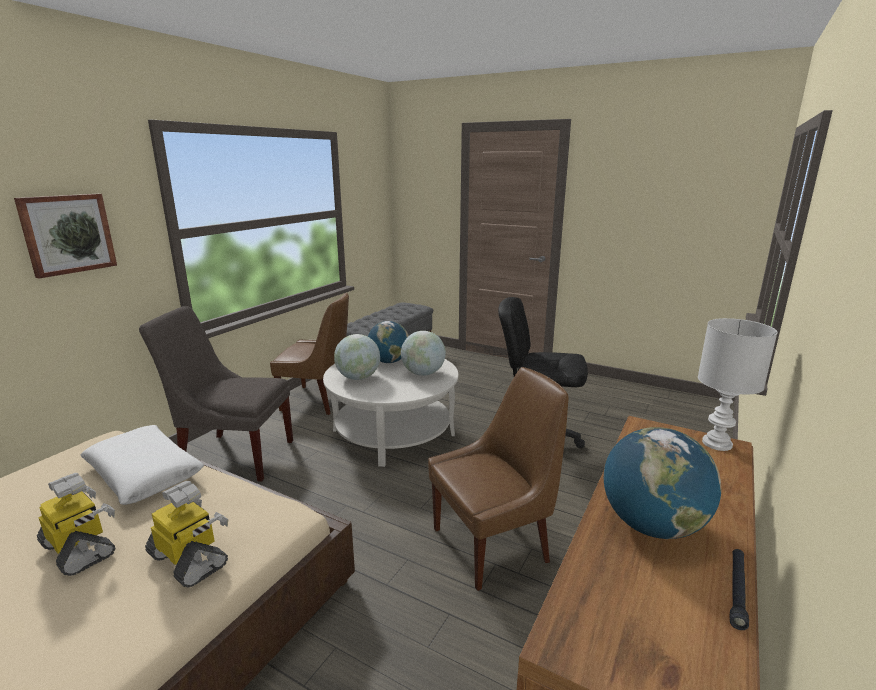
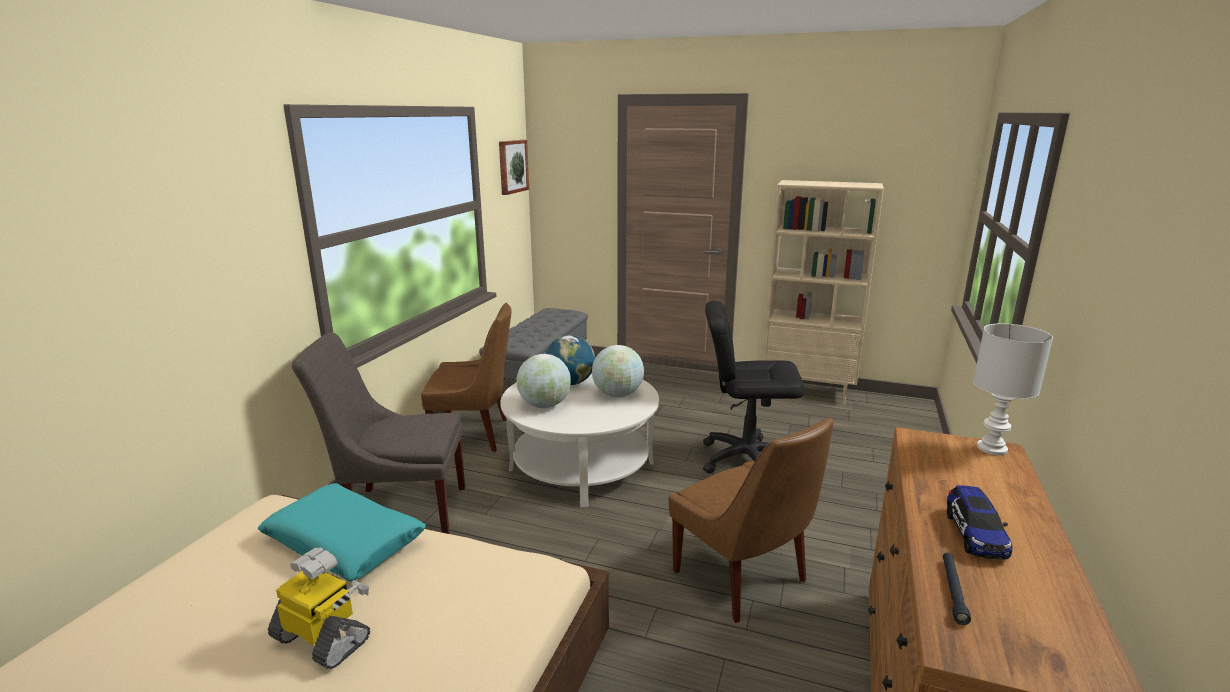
camera: 10 degrees left, 0 degrees up
picture [14,194,117,279] -> picture moved to [499,140,529,195]
white pillow [80,425,204,505] -> turquoise pillow [258,483,426,581]
toy robot [145,481,228,587] -> none
brown chair [428,367,569,591] -> brown chair turned 90 degrees clockwise [669,418,833,623]
globe [604,427,721,539] -> toy car [947,485,1012,560]
black flashlight [729,549,749,630] -> black flashlight moved to [943,553,971,625]
none -> beige bookcase [763,180,884,404]

